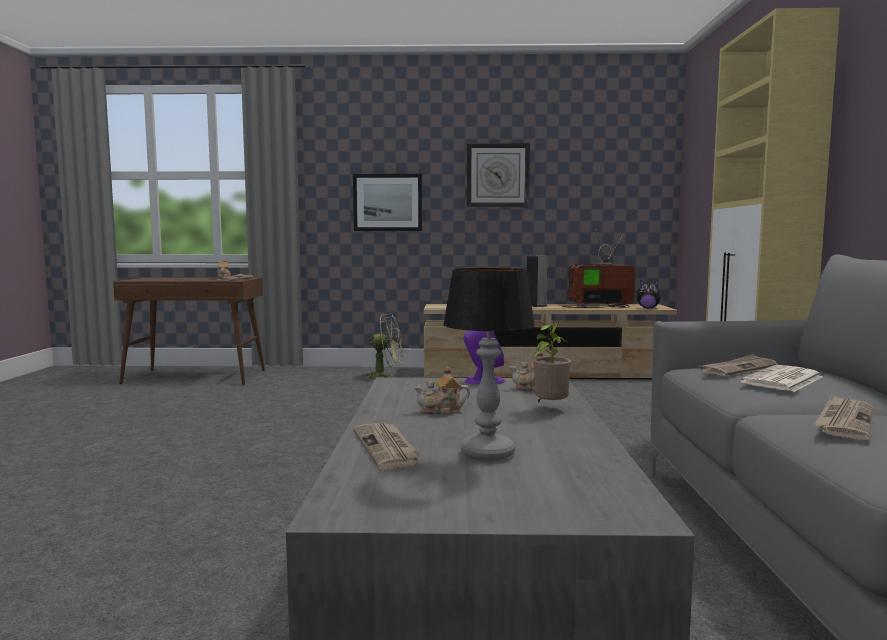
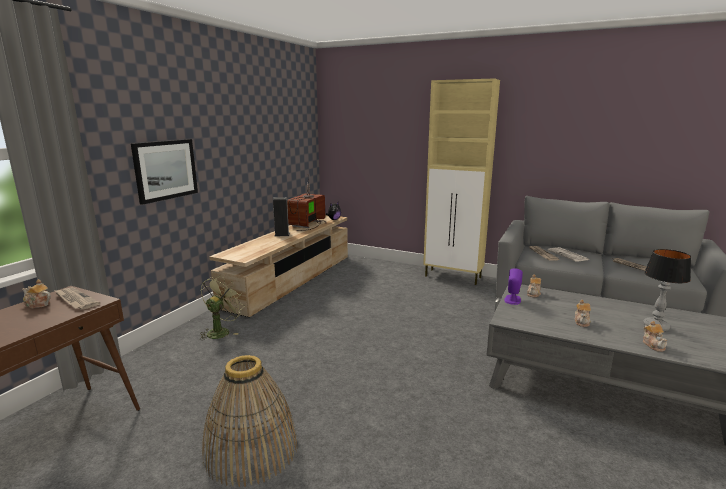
camera: 65 degrees left, 10 degrees up
newspaper [353,423,421,470] -> teapot [643,321,667,352]
wall clock [467,143,530,207] -> none
potted plant [532,321,572,403] -> none
none -> basket [202,355,297,487]

